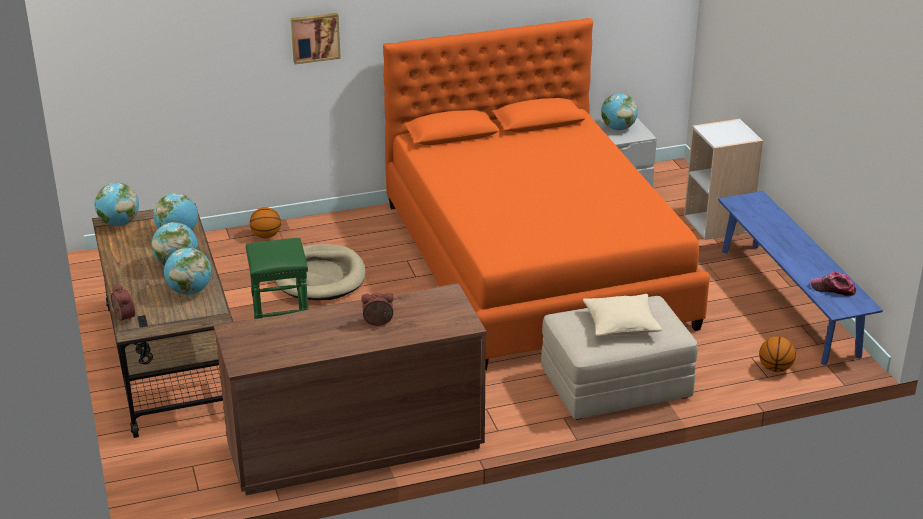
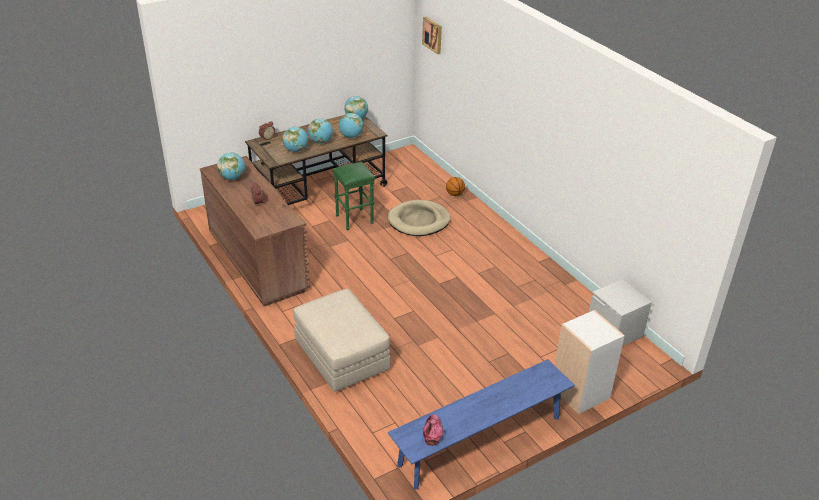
camera: 75 degrees right, 5 degrees up
picture [291,13,341,64] -> picture moved to [422,17,442,54]
orange bed [383,18,710,370] -> none
beige pillow [583,294,662,336] -> none
globe [601,93,638,130] -> globe moved to [217,152,245,180]
basketball [759,336,796,372] -> none

